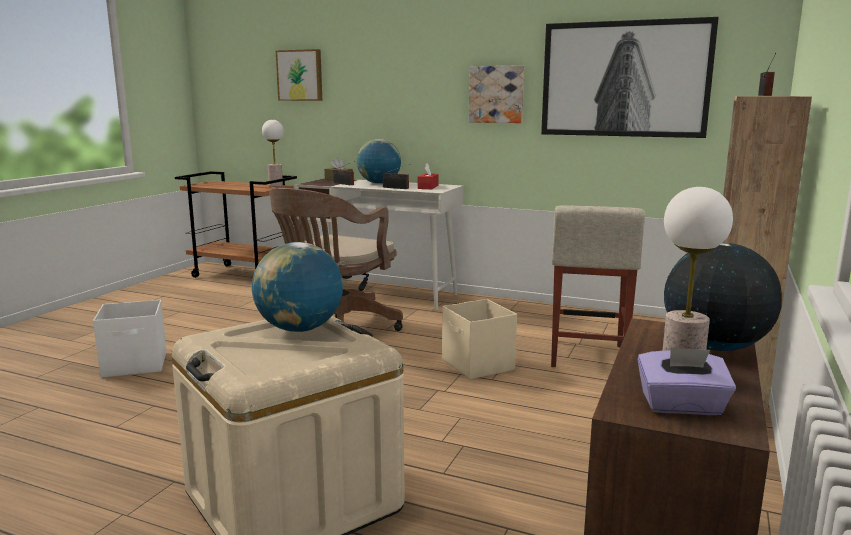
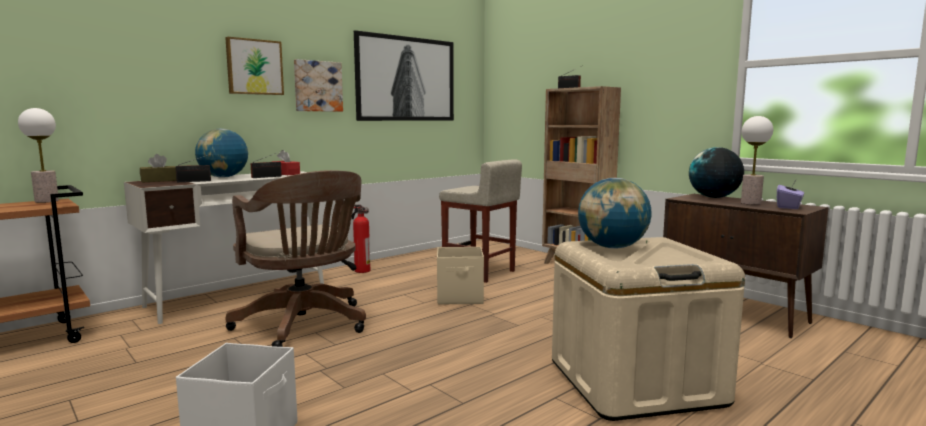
camera: 65 degrees left, 5 degrees down
picture [276,49,322,101] -> picture moved to [225,37,284,95]
none -> fire extinguisher [351,204,370,273]

